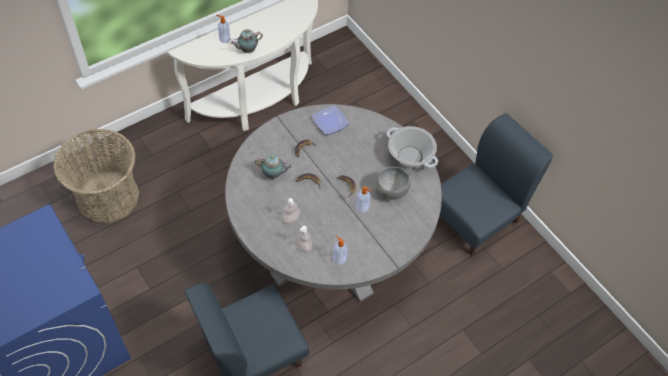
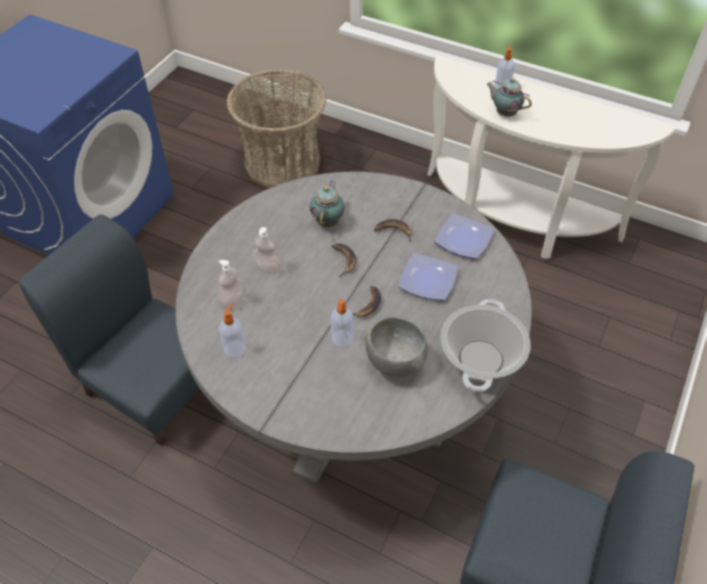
camera: 65 degrees right, 5 degrees down
teapot [255,154,292,179] -> teapot turned 150 degrees counterclockwise [310,181,345,227]
none -> plate [398,253,458,301]

